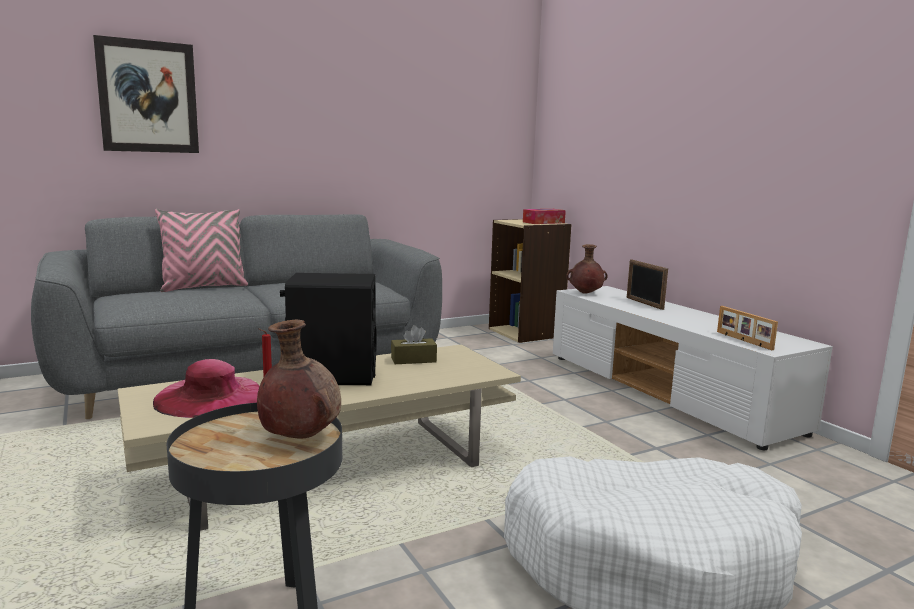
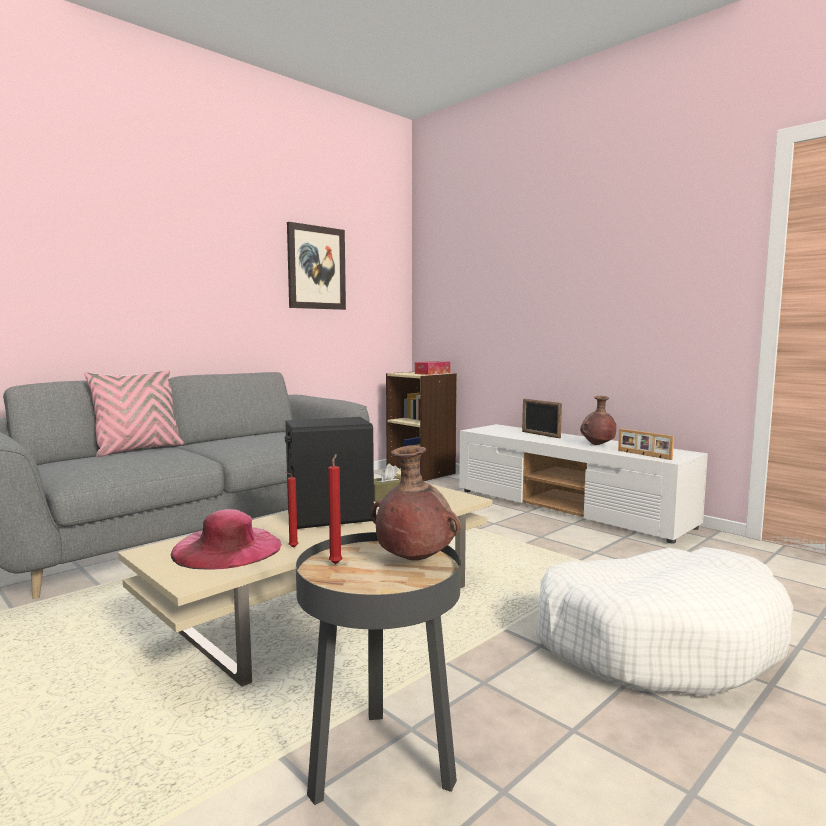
camera: 15 degrees left, 5 degrees down
picture [93,35,199,153] -> picture moved to [287,222,346,310]
brown vase [566,244,608,294] -> brown vase moved to [580,396,616,445]
none -> red candle [328,454,342,564]

